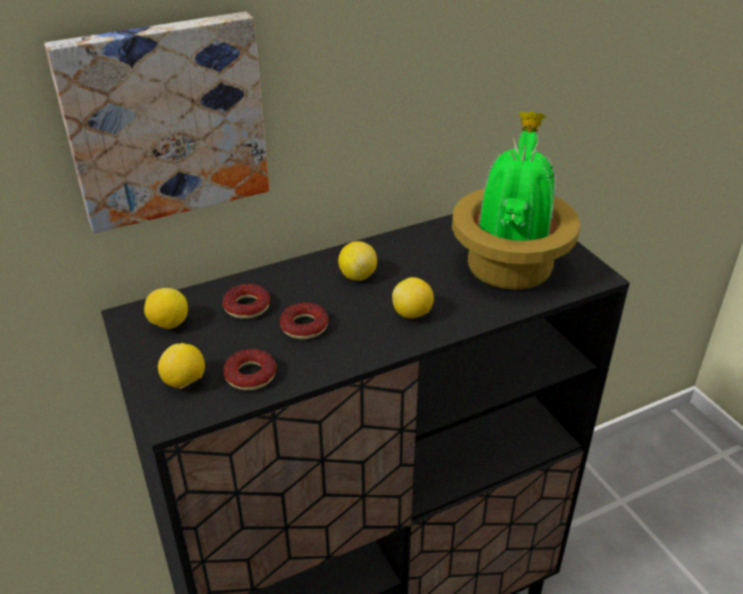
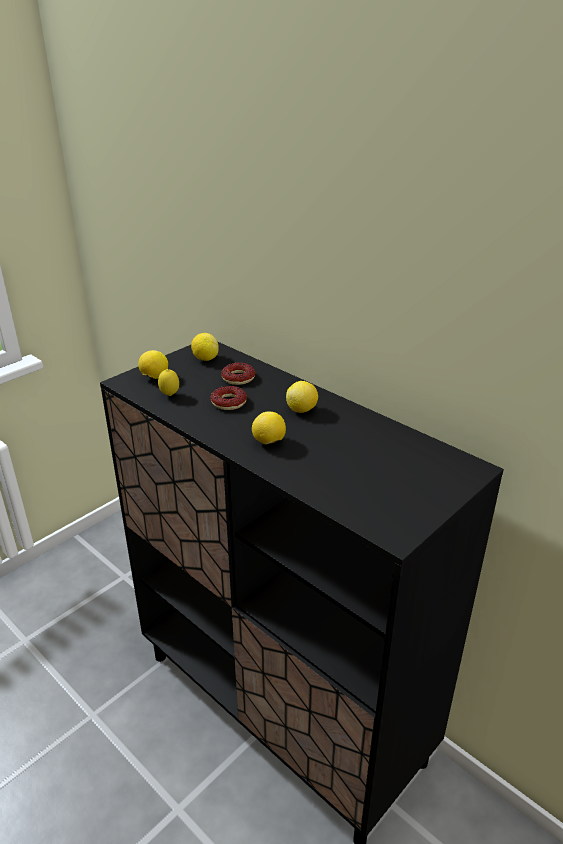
camera: 70 degrees right, 5 degrees down
picture [44,12,269,233] -> none
donut [223,349,276,391] -> lemon [158,369,179,396]
potted plant [452,111,580,290] -> none

